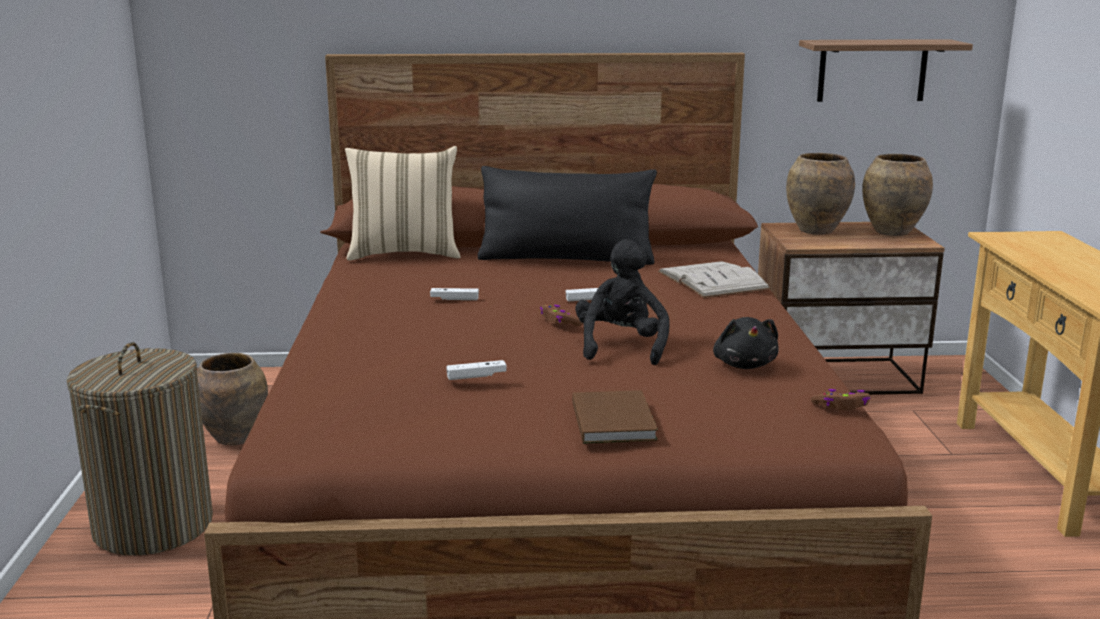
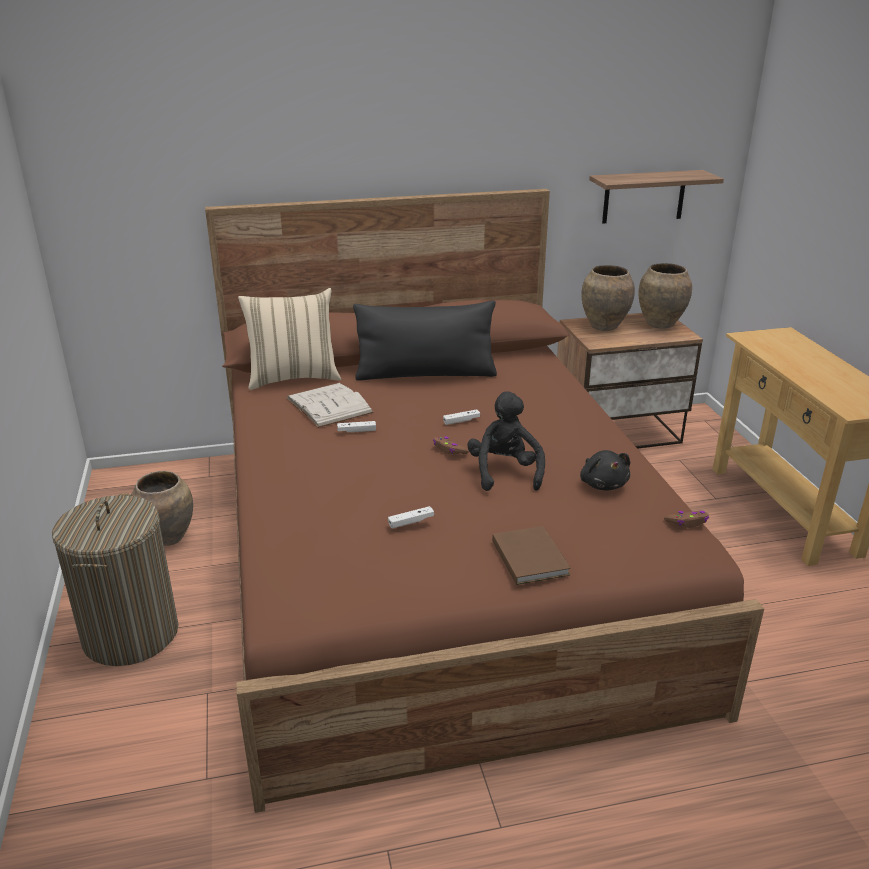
camera: 10 degrees left, 10 degrees up
white book [658,261,771,298] -> white book moved to [286,383,374,428]

